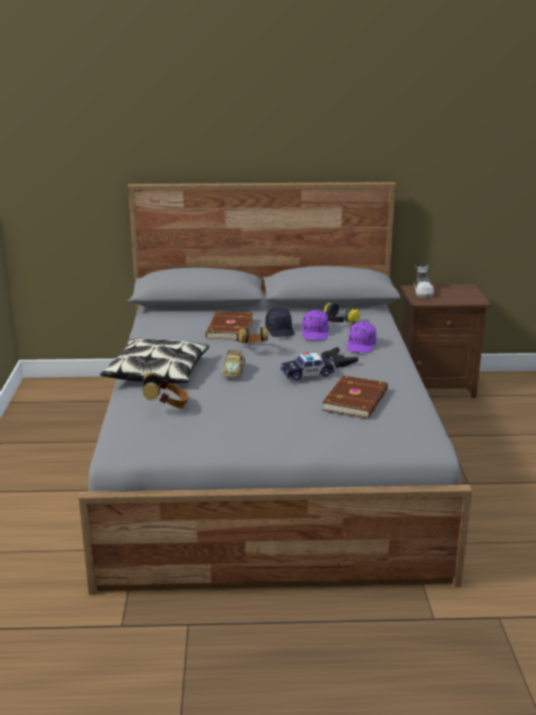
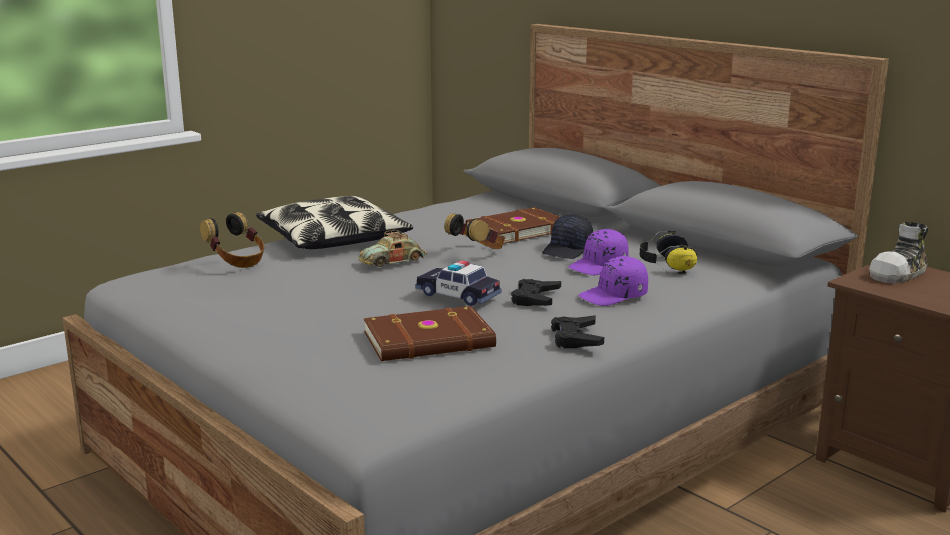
camera: 50 degrees right, 5 degrees down
none -> black game controller [551,315,604,348]

